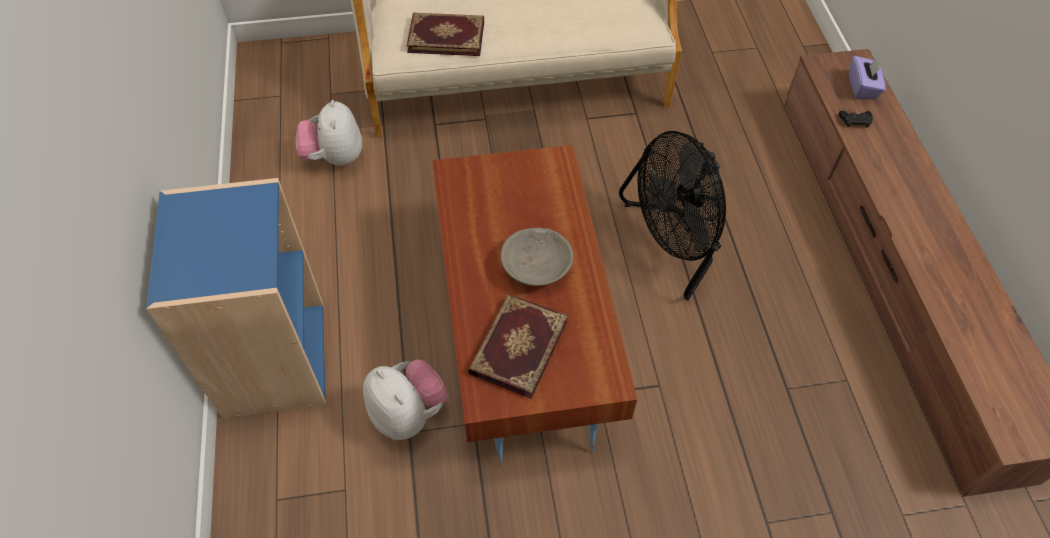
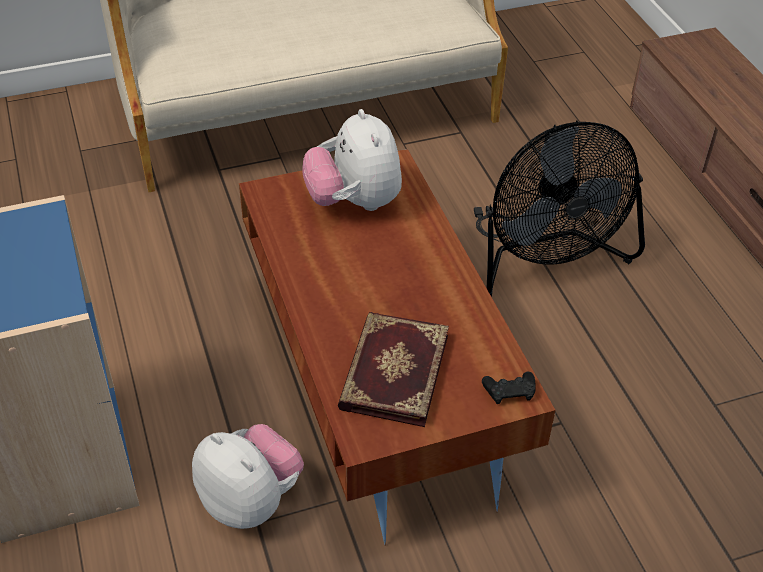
camera: 10 degrees left, 10 degrees down
plush toy [296,100,362,166] -> plush toy moved to [302,109,402,211]
book [406,13,484,56] -> none
grey bowl [501,228,573,286] -> none
black fan [619,131,726,301] -> black fan turned 75 degrees counterclockwise [474,120,645,297]
black game controller [839,110,873,128] -> black game controller moved to [482,372,535,404]
purple tissue box [849,56,886,99] -> none

